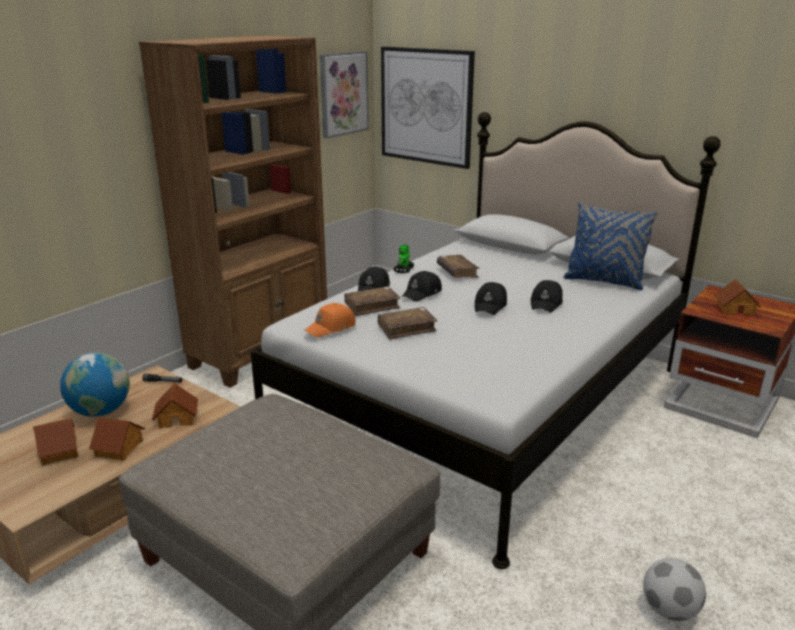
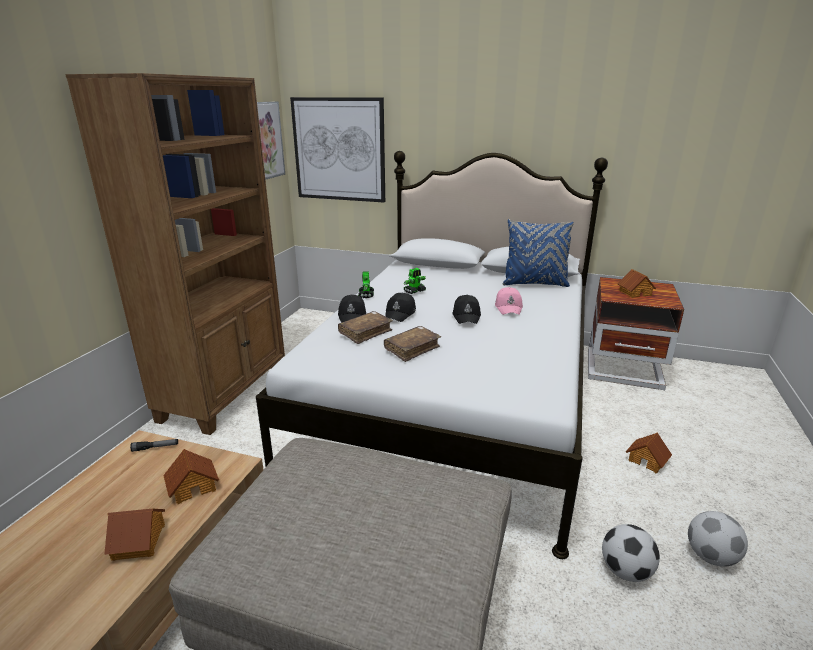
camera: 20 degrees left, 0 degrees up
toy house [33,418,78,465] -> toy house moved to [626,432,672,474]
globe [60,352,130,417] -> none
orange cap [304,303,356,337] -> none
brown book [437,255,480,278] -> toy robot [404,268,426,294]
black cap [531,280,563,313] -> pink cap [495,287,523,315]
none -> football [602,524,660,582]

